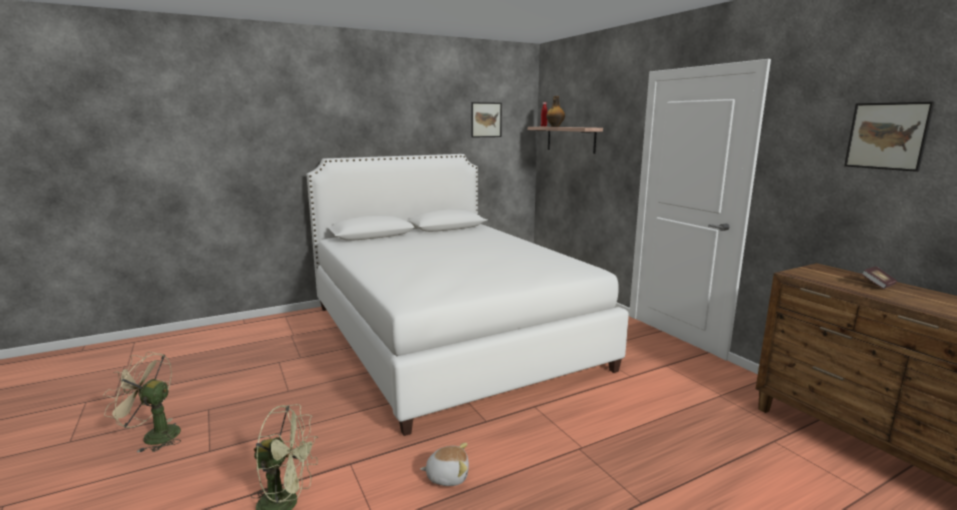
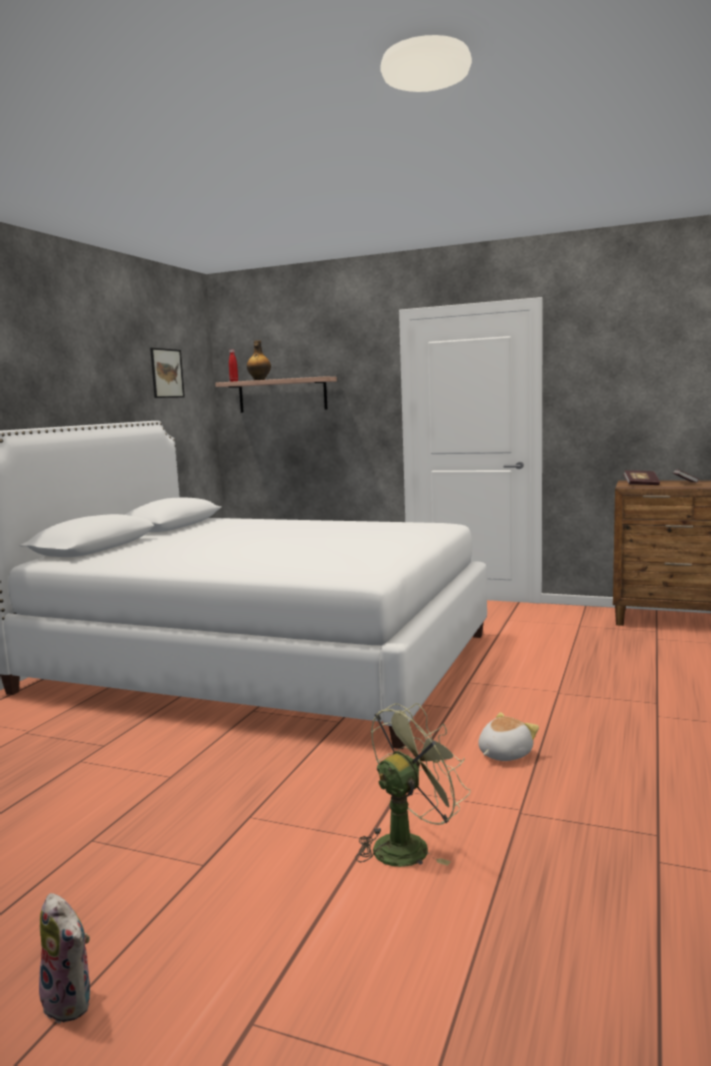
camera: 40 degrees left, 5 degrees down
beige fan [103,352,181,453] -> none
picture [844,102,934,172] -> none
none -> plush toy [39,893,92,1024]
none -> book [623,471,660,485]

